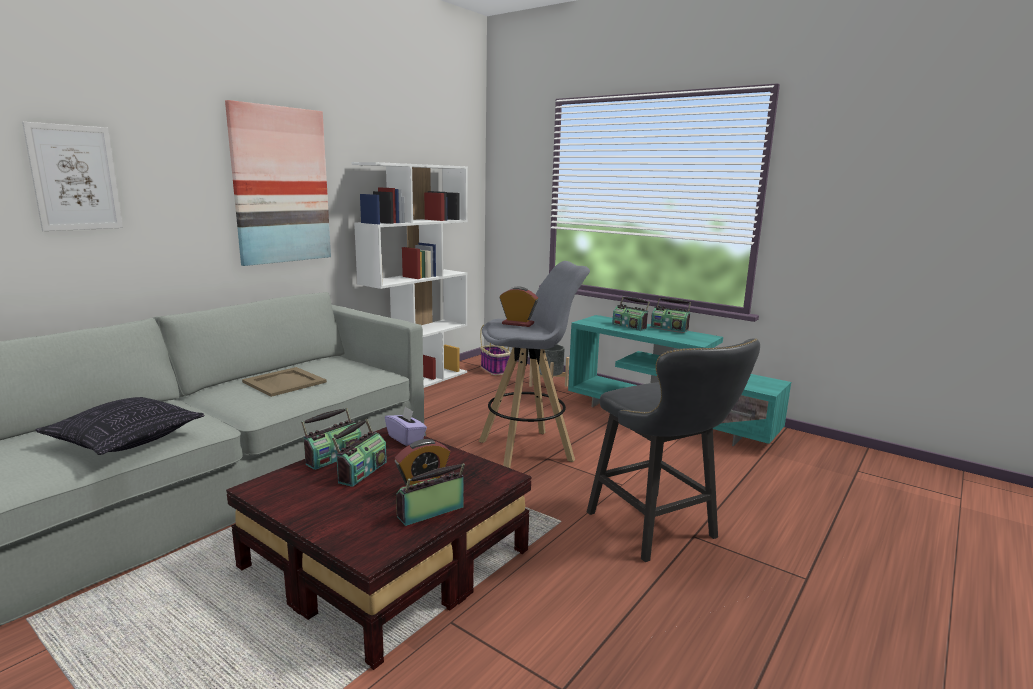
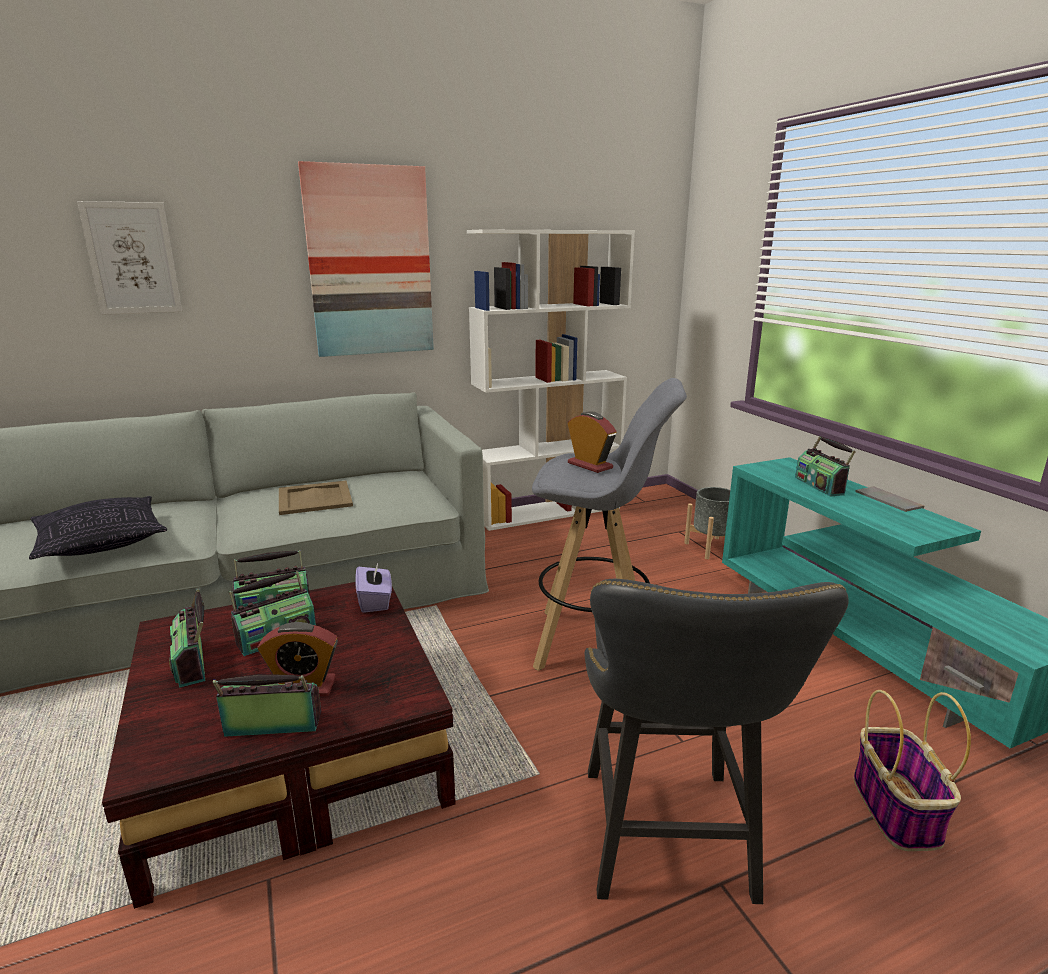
camera: 30 degrees right, 5 degrees up
basket [480,325,510,376] -> basket moved to [853,690,971,851]
radio [651,298,691,332] -> radio moved to [169,589,205,688]

